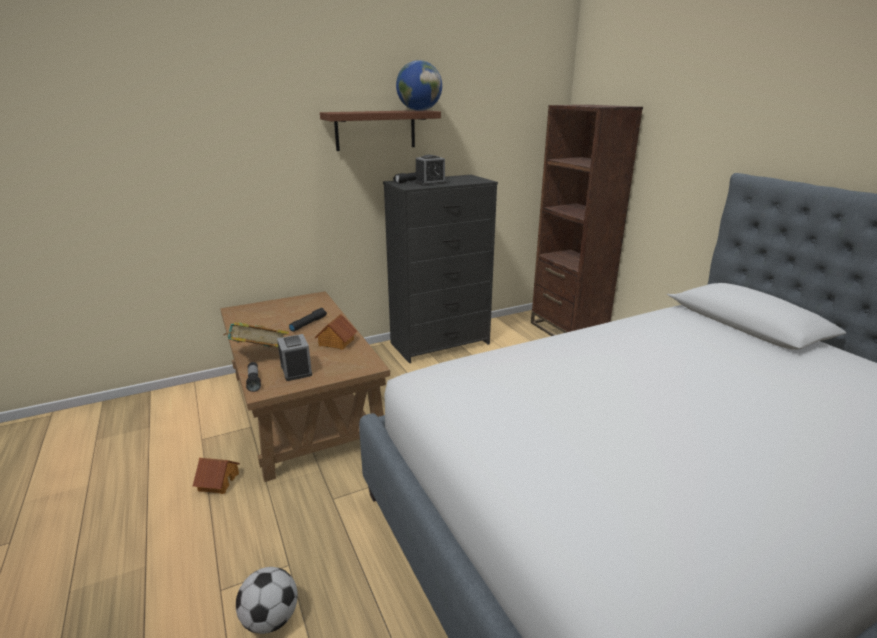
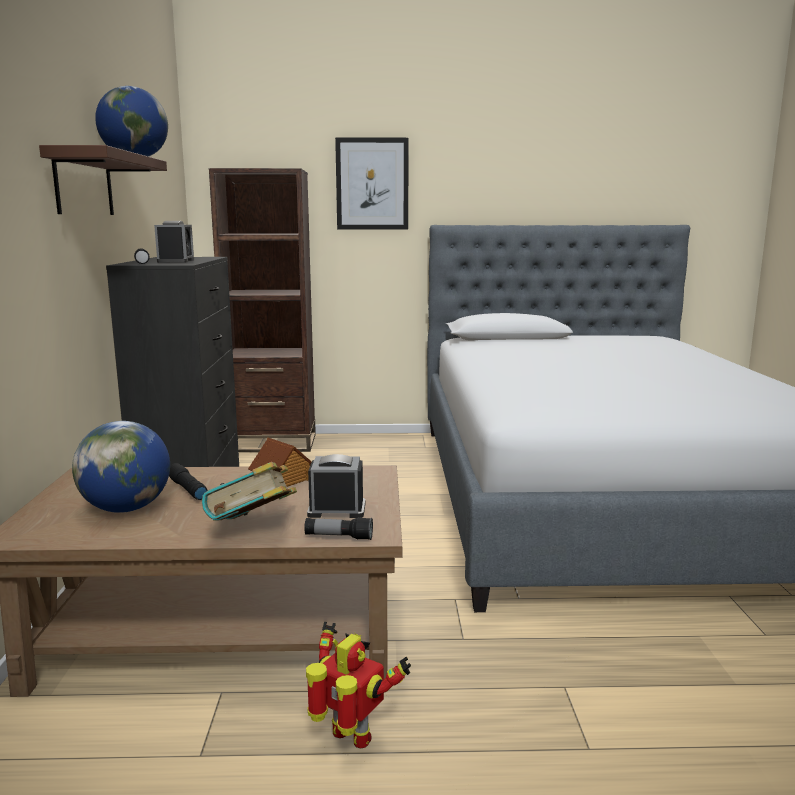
camera: 65 degrees left, 10 degrees down
toy house [193,458,240,494] -> toy robot [306,622,411,749]
football [236,567,298,634] -> none
none -> globe [72,421,170,513]
none -> picture [335,137,409,229]

